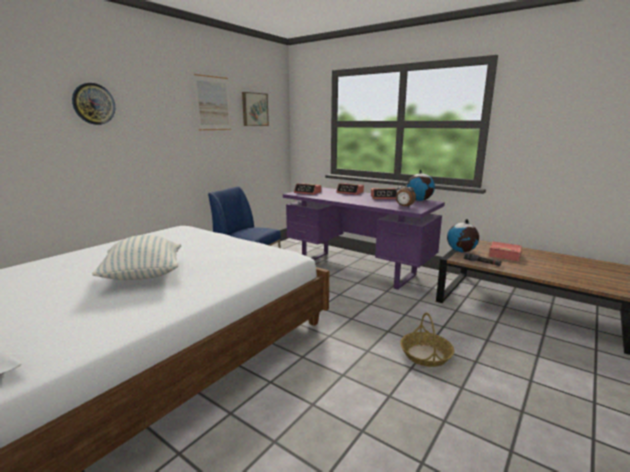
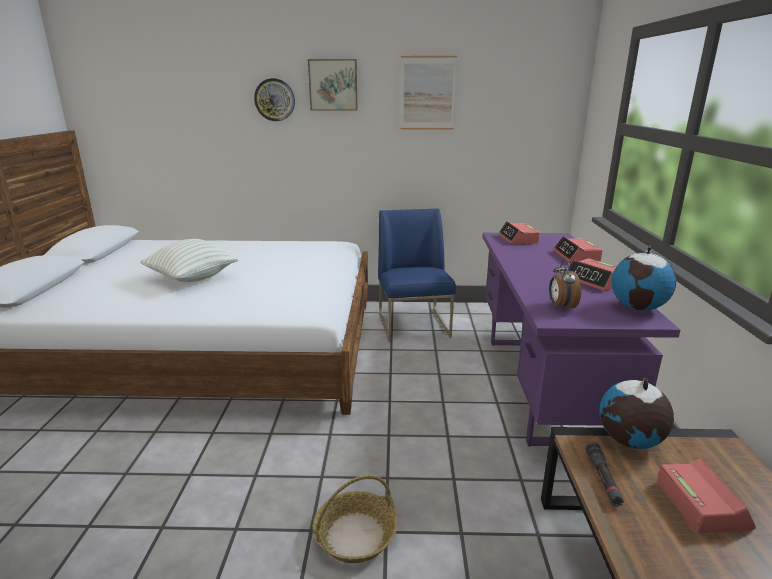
camera: 55 degrees right, 5 degrees up
picture [242,92,269,126] -> picture moved to [308,59,358,111]

